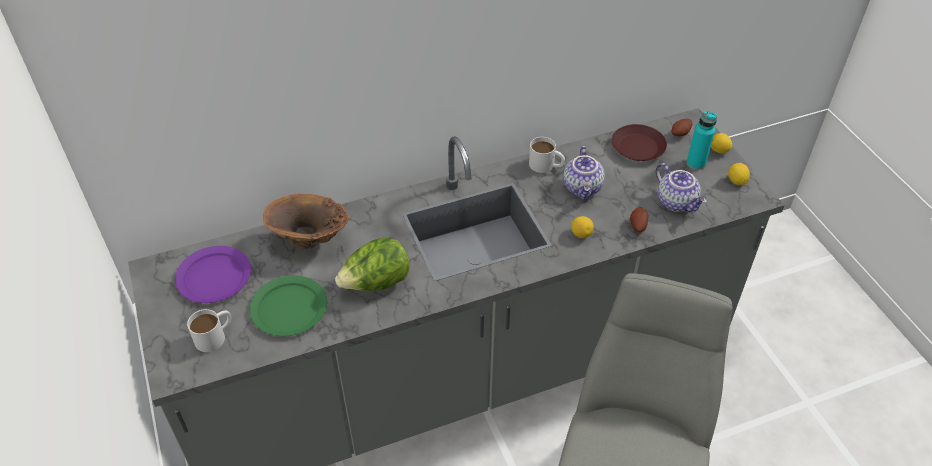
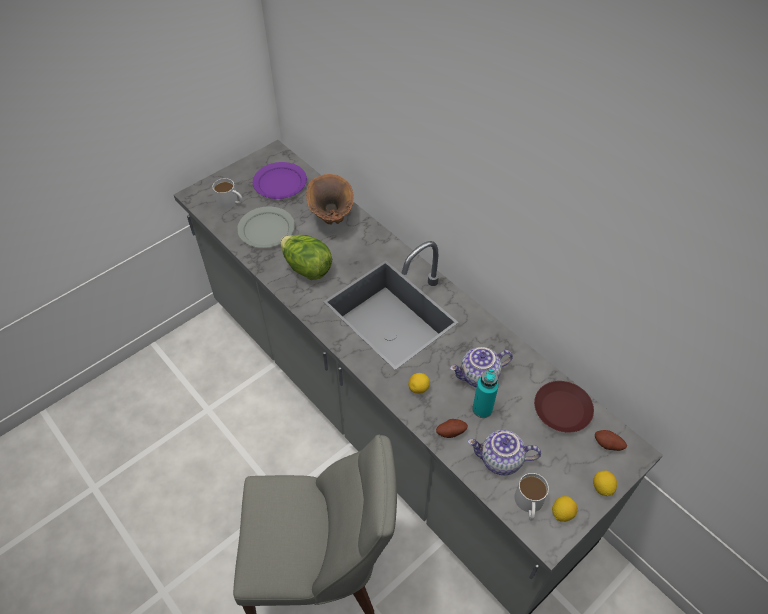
camera: 70 degrees right, 5 degrees up
green plate [249,275,327,336] -> grey plate [237,206,295,248]
white mug [529,137,565,173] -> white mug moved to [515,473,549,521]
teapot [655,163,707,212] -> teapot turned 60 degrees clockwise [468,430,541,475]
turquoise bottle [687,111,717,170] -> turquoise bottle moved to [472,369,499,418]

